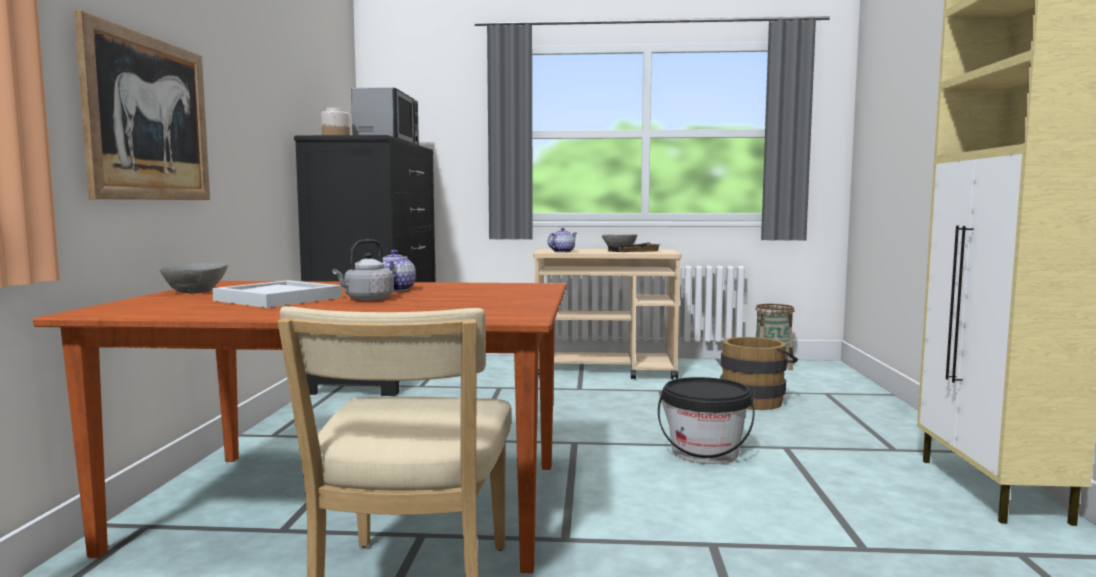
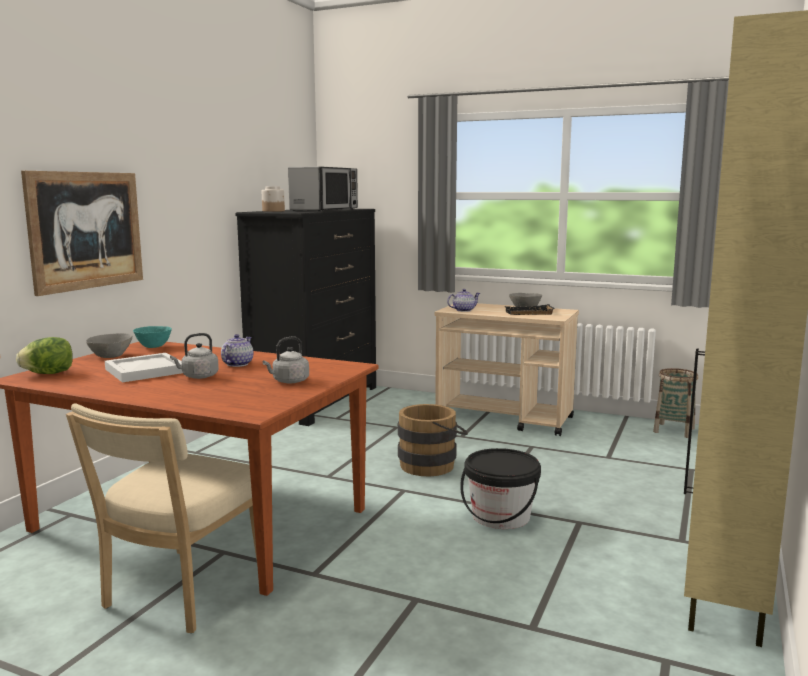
camera: 20 degrees right, 5 degrees up
brown bucket [720,337,798,410] -> brown bucket moved to [398,404,468,476]
none -> lettuce [16,337,73,374]
none -> turquoise bowl [133,326,172,348]
none -> grey kettle [263,336,309,383]

